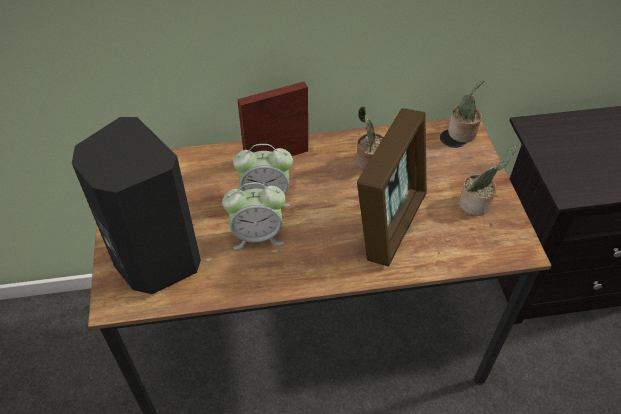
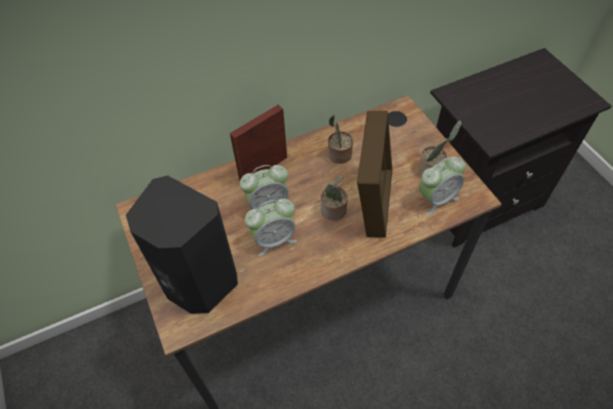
camera: 15 degrees left, 5 degrees up
potted plant [448,80,484,143] -> potted plant moved to [321,175,348,221]
none -> alarm clock [419,156,466,215]

